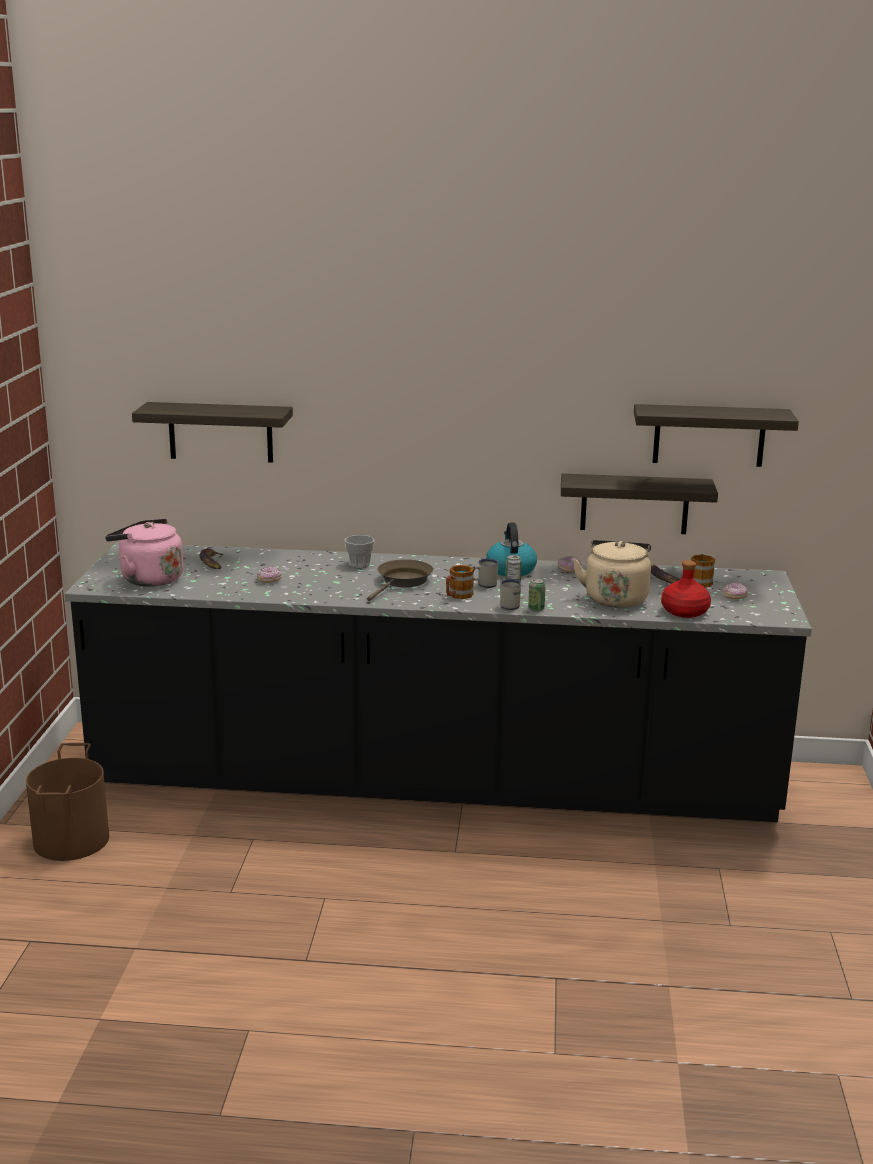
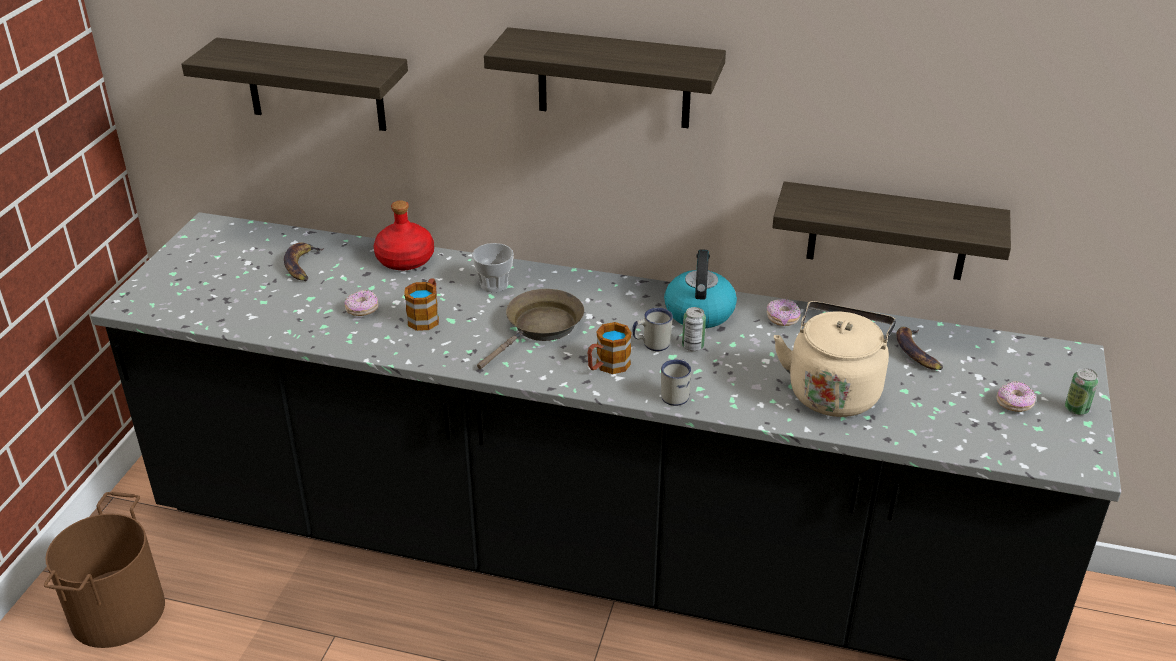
camera: 10 degrees right, 15 degrees up
pink kettle [105,519,183,587] -> none
can [528,578,546,612] -> can moved to [1065,368,1098,415]
shelf [634,404,799,467] -> shelf moved to [484,27,726,128]
red bottle [661,560,711,618] -> red bottle moved to [374,201,434,270]
mug [691,554,715,588] -> mug moved to [404,278,439,331]

